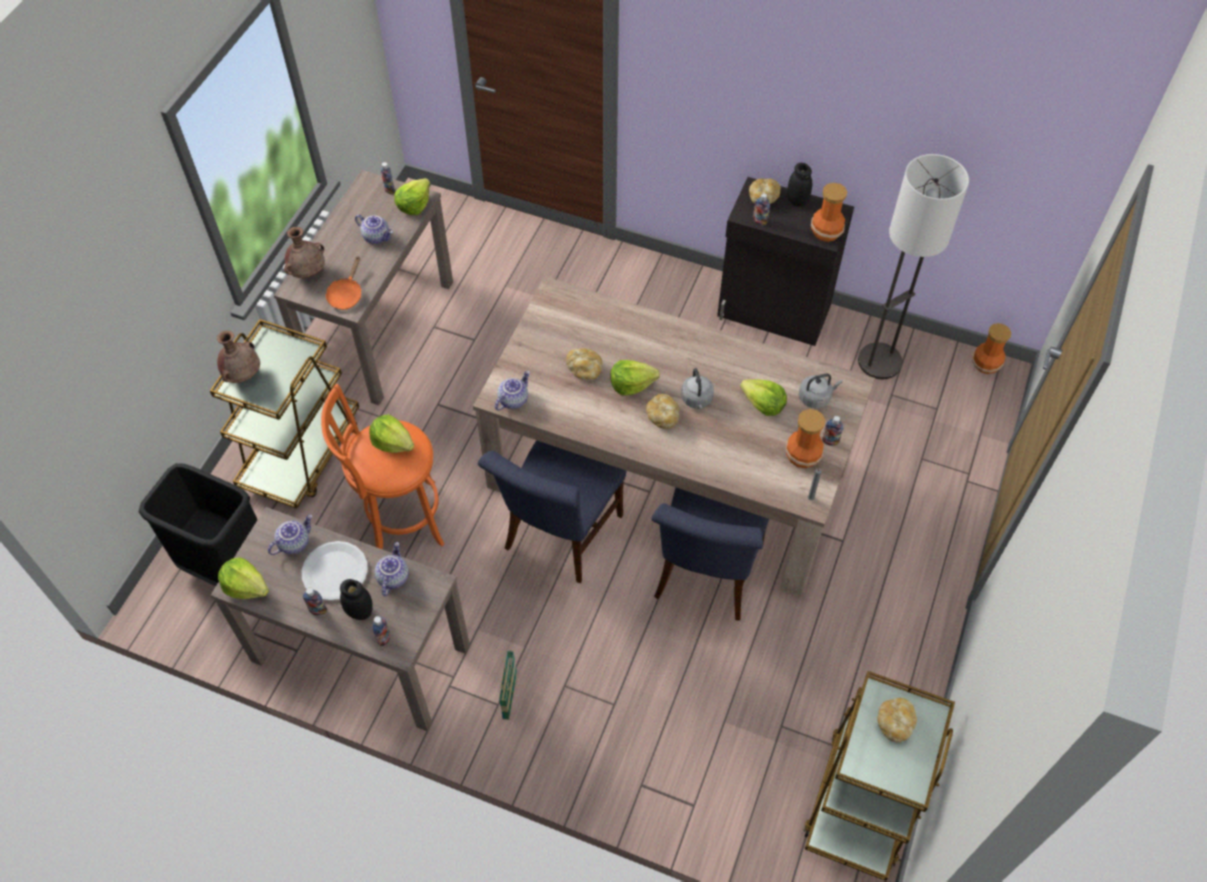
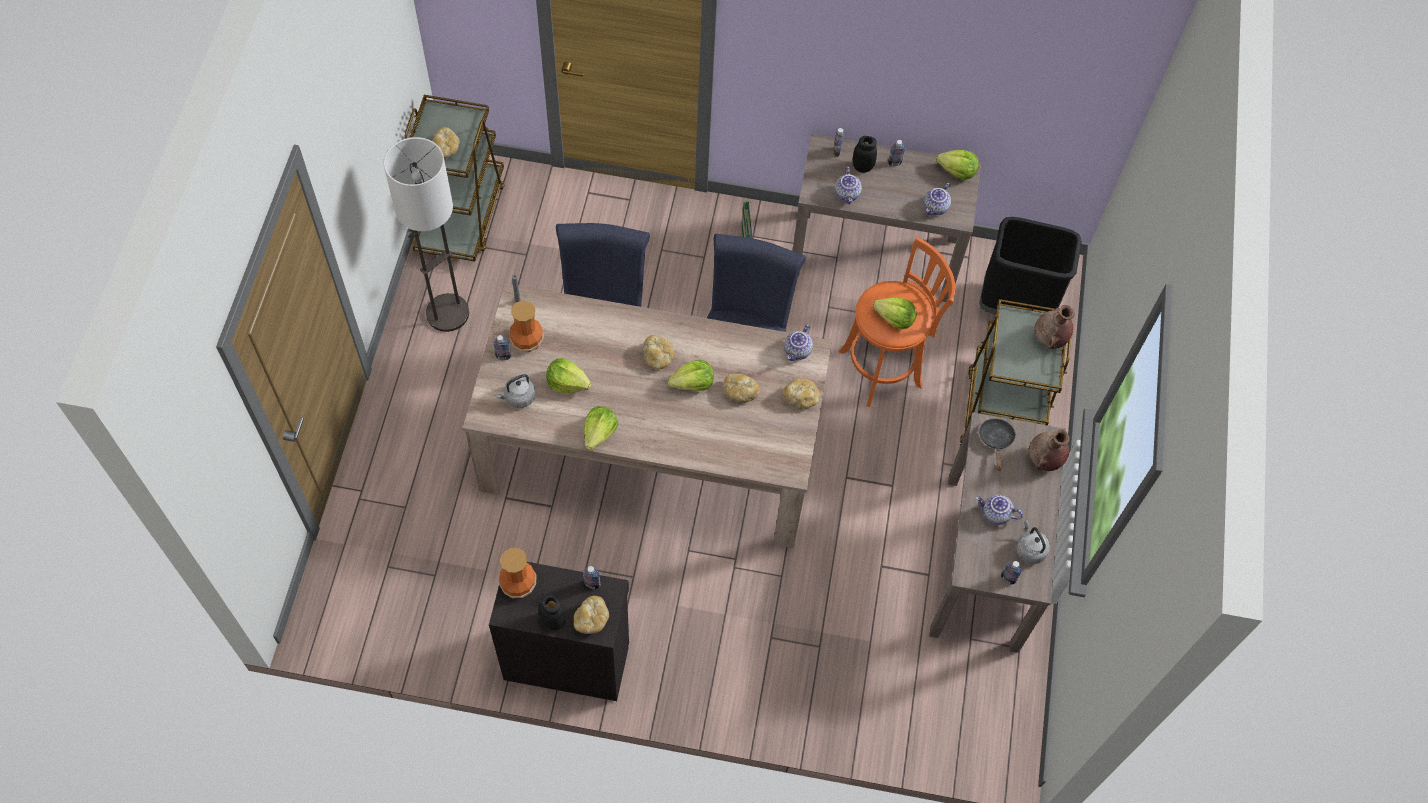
camera: 165 degrees right, 5 degrees up
white plate [302,541,368,600] -> none
orange frying pan [326,256,361,310] -> black frying pan [979,419,1016,471]
lettuce [394,178,430,215] -> lettuce moved to [584,406,618,450]
grey kettle [681,368,714,409] -> grey kettle moved to [1016,520,1050,564]
floor lamp [858,154,969,379] -> floor lamp moved to [383,137,469,332]
vase [972,323,1011,374] -> none
none -> bread [783,378,820,409]

